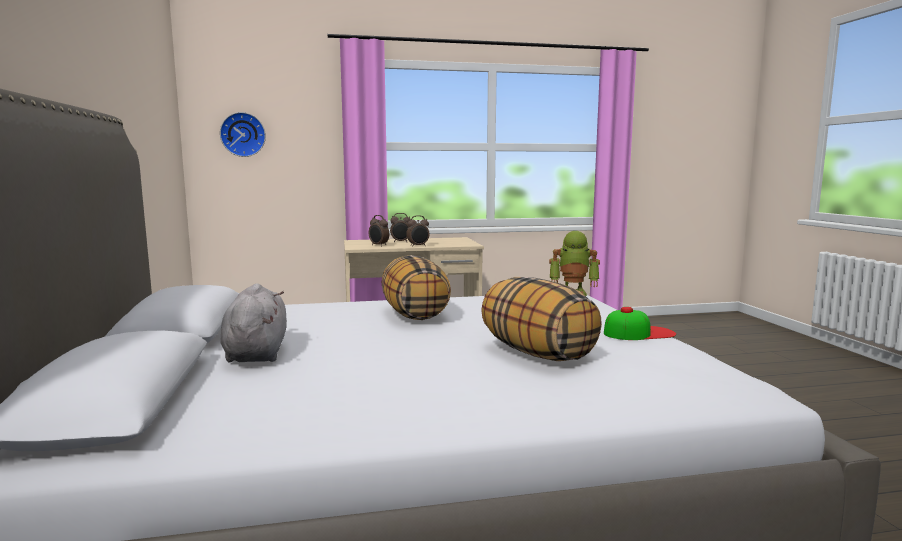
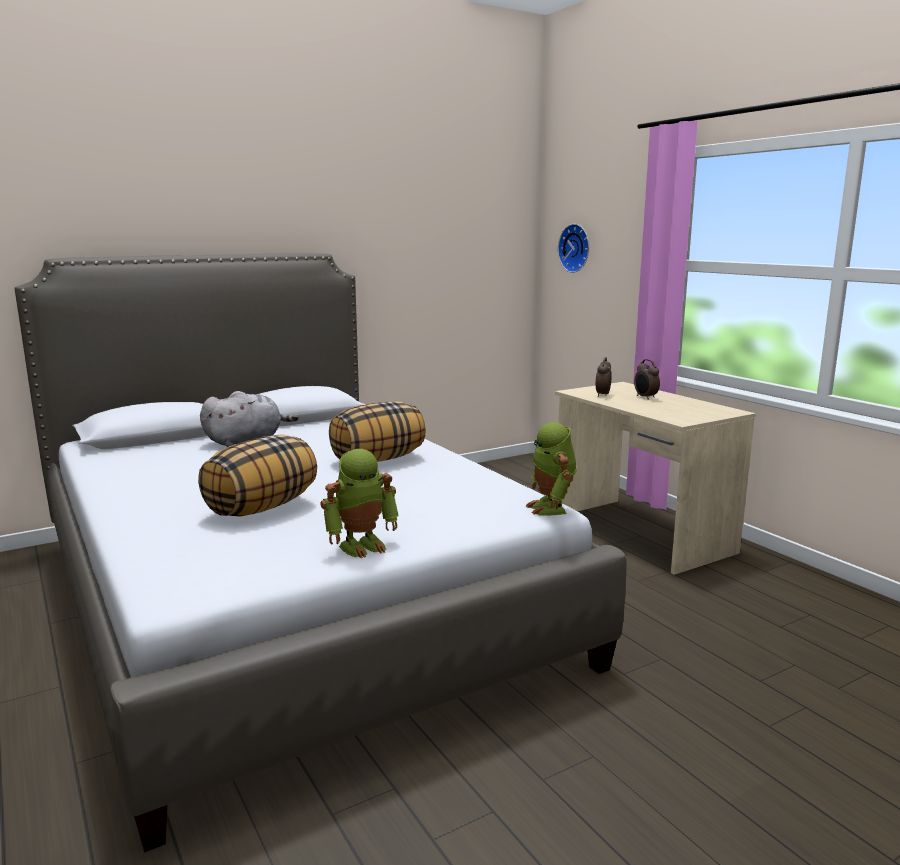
camera: 70 degrees right, 5 degrees up
alarm clock [406,215,429,247] -> none
cap [604,307,676,340] -> toy robot [320,449,399,558]

